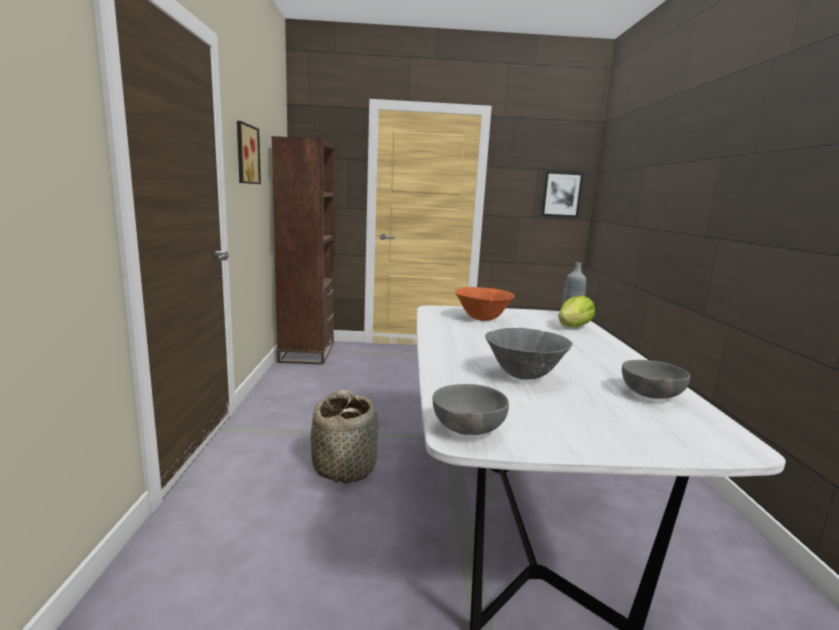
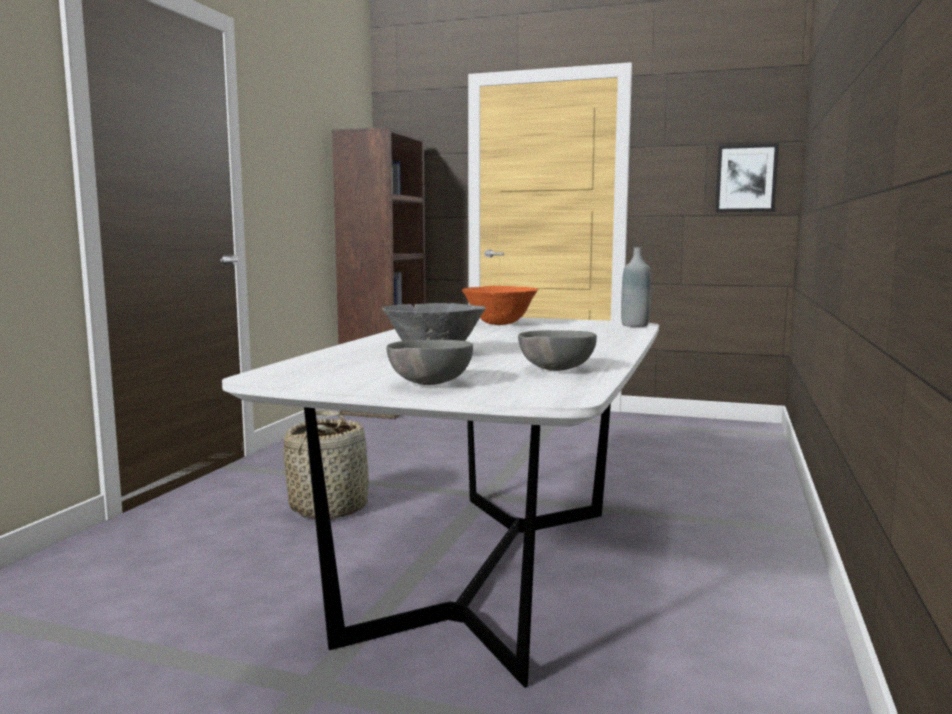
camera: 20 degrees right, 5 degrees down
picture [237,121,261,184] -> none
grey bowl [433,384,509,435] -> grey bowl moved to [386,340,473,385]
lettuce [558,296,595,327] -> none

